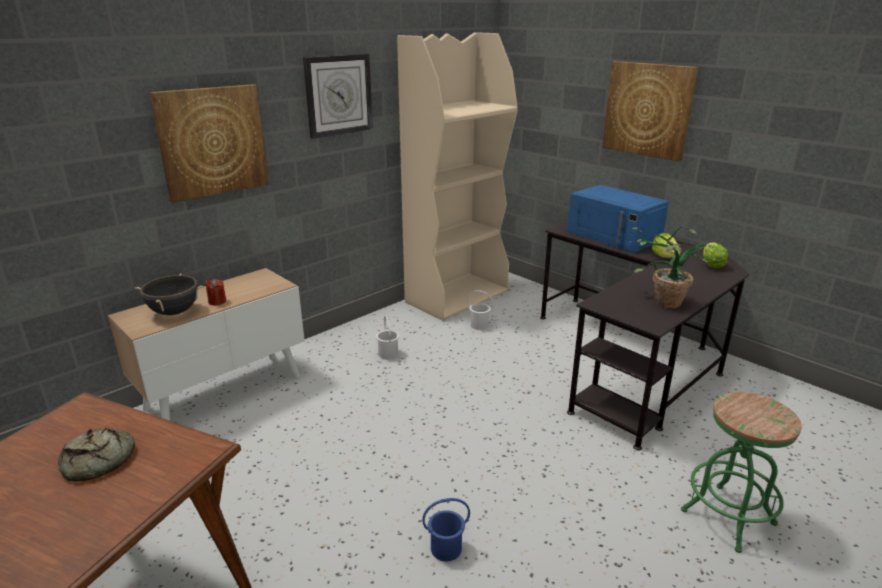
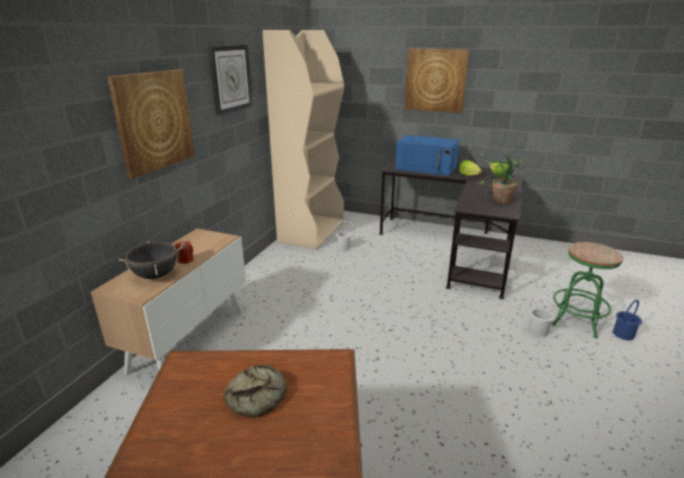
camera: 25 degrees left, 0 degrees up
white bucket [376,315,399,359] -> white bucket moved to [528,296,558,337]
blue bucket [422,498,470,562] -> blue bucket moved to [613,300,642,340]

